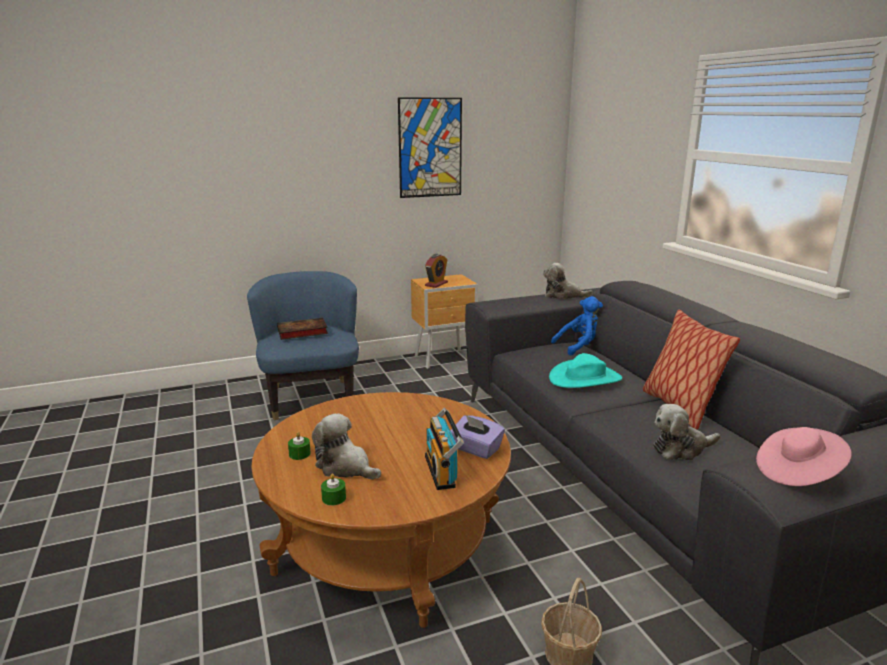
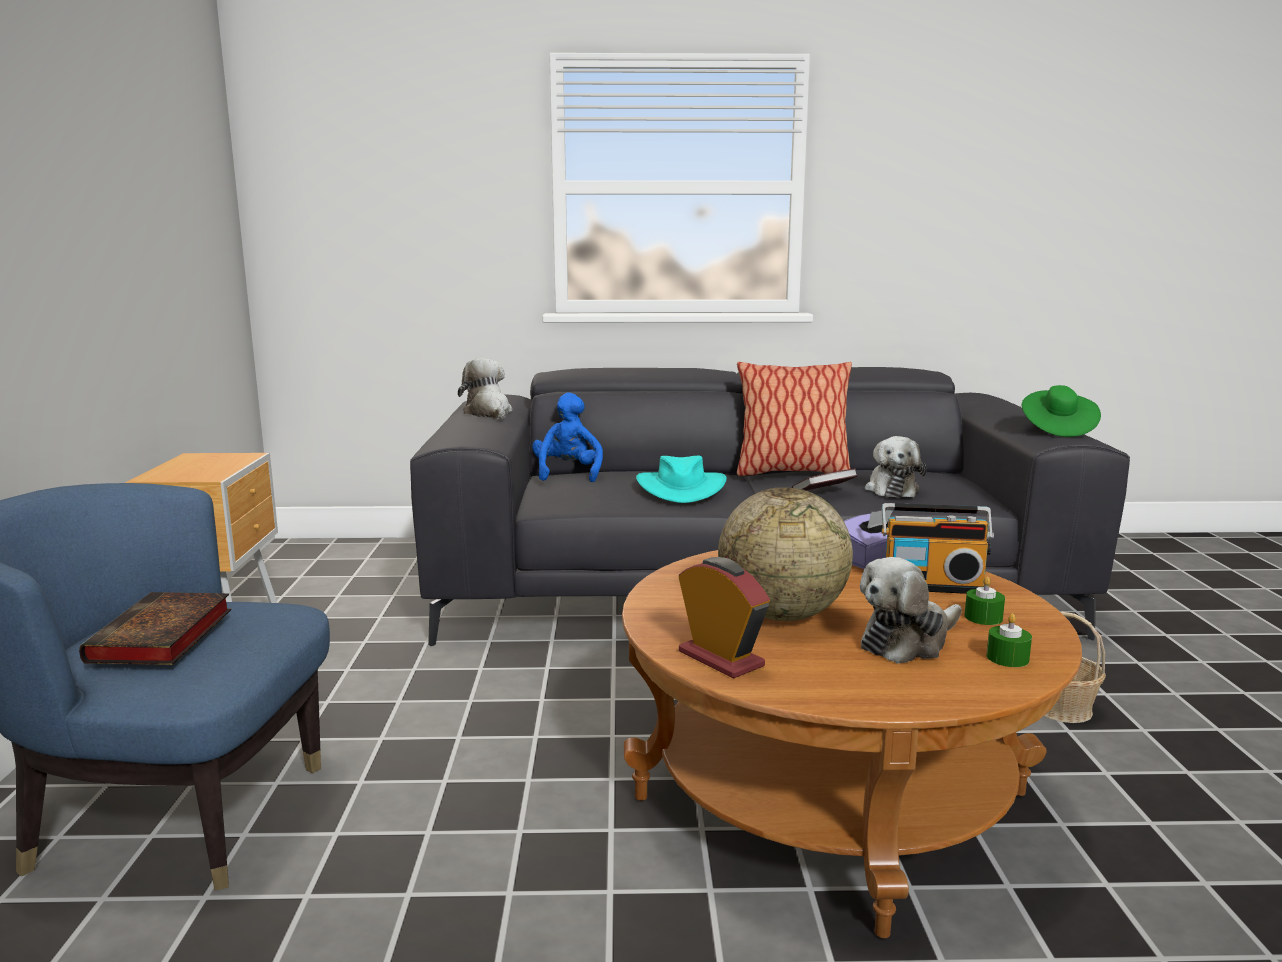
camera: 70 degrees left, 5 degrees down
green candle [288,432,311,460] -> green candle moved to [964,577,1005,625]
picture [398,97,462,198] -> none
alarm clock [425,254,448,288] -> alarm clock moved to [679,557,770,678]
plush toy [543,263,593,299] -> plush toy turned 120 degrees clockwise [458,358,512,419]
pink hat [756,427,852,486] -> green hat [1022,385,1101,437]
none -> globe [718,487,853,621]
none -> book [792,468,858,491]

